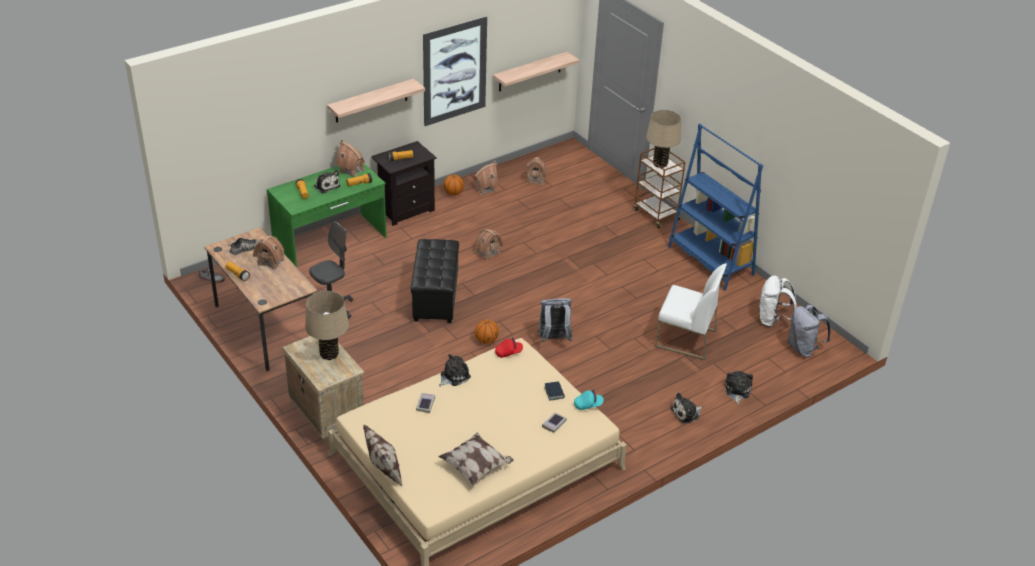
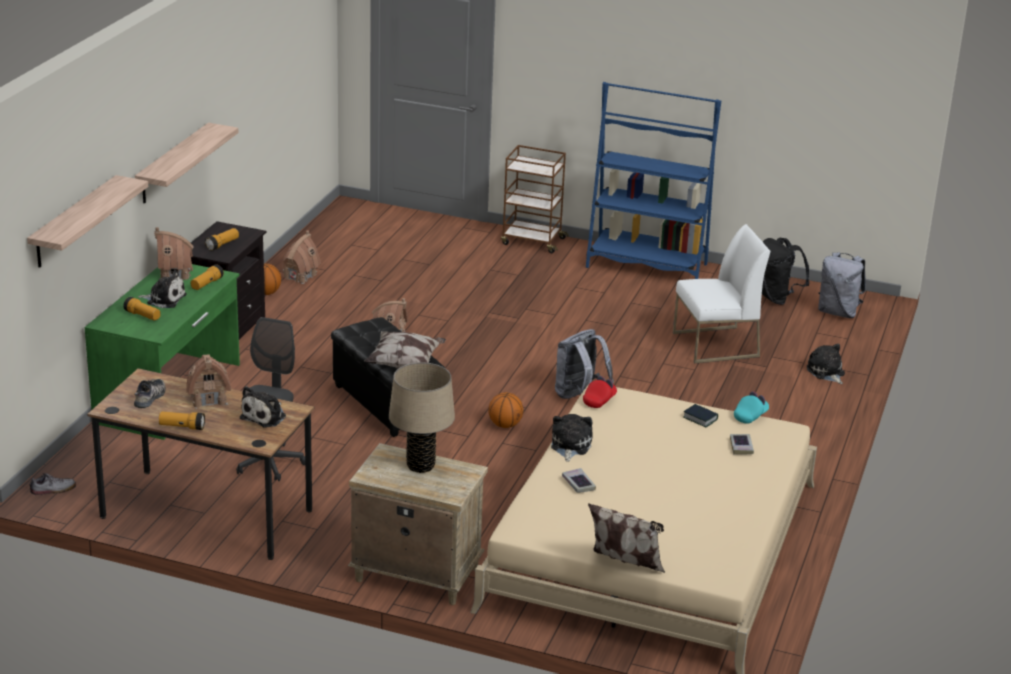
camera: 35 degrees left, 10 degrees down
picture [423,16,487,126] -> none
pillow [438,432,514,486] -> pillow moved to [364,331,446,369]
shelf [493,52,579,91] -> shelf moved to [27,175,148,268]
toy house [524,157,547,185] -> none
beige table lamp [646,110,681,168] -> none
plush toy [671,392,702,424] -> plush toy moved to [240,386,286,428]
white backpack [759,275,797,327] -> black backpack [762,238,809,305]

